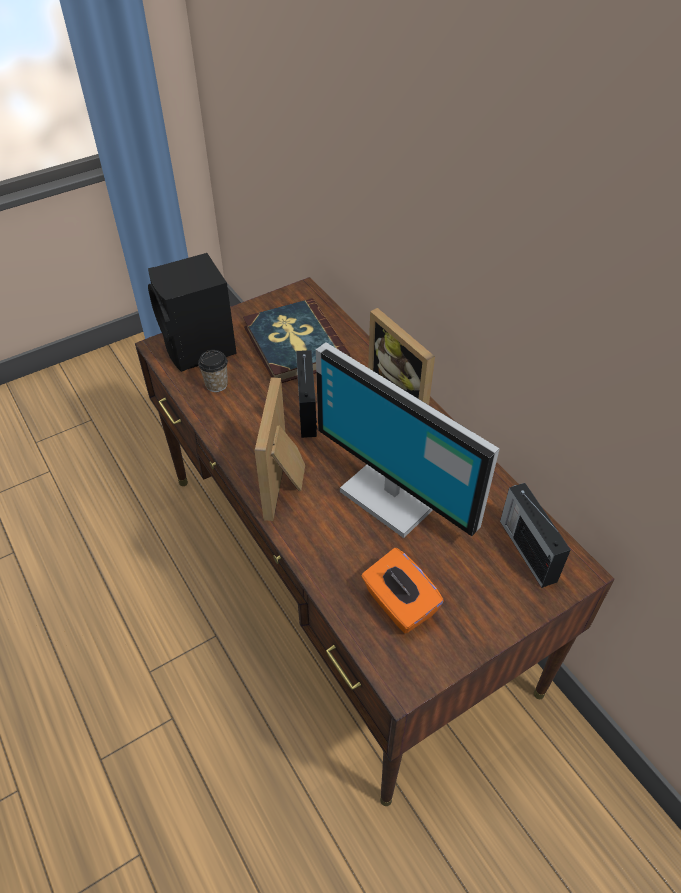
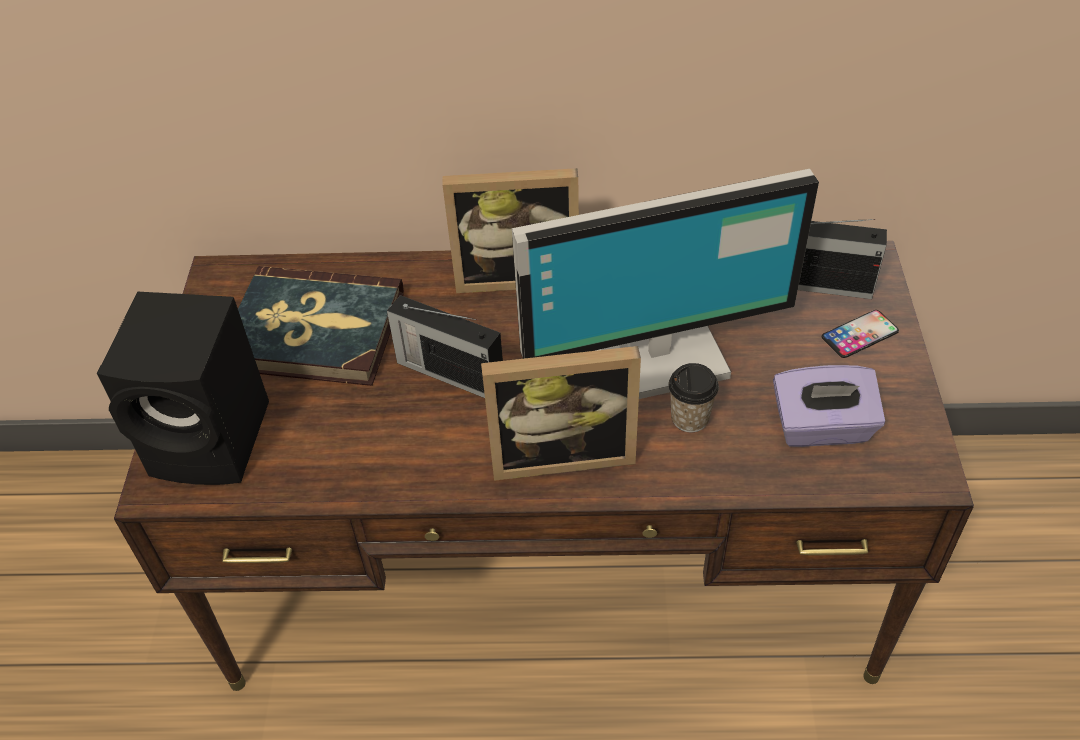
camera: 55 degrees left, 0 degrees up
cup [198,350,228,392] -> cup moved to [668,363,719,432]
picture frame [255,377,305,521] -> picture frame turned 45 degrees counterclockwise [481,346,641,481]
orange tissue box [361,548,444,633] -> purple tissue box [773,365,885,447]
none -> phone [822,310,899,358]

